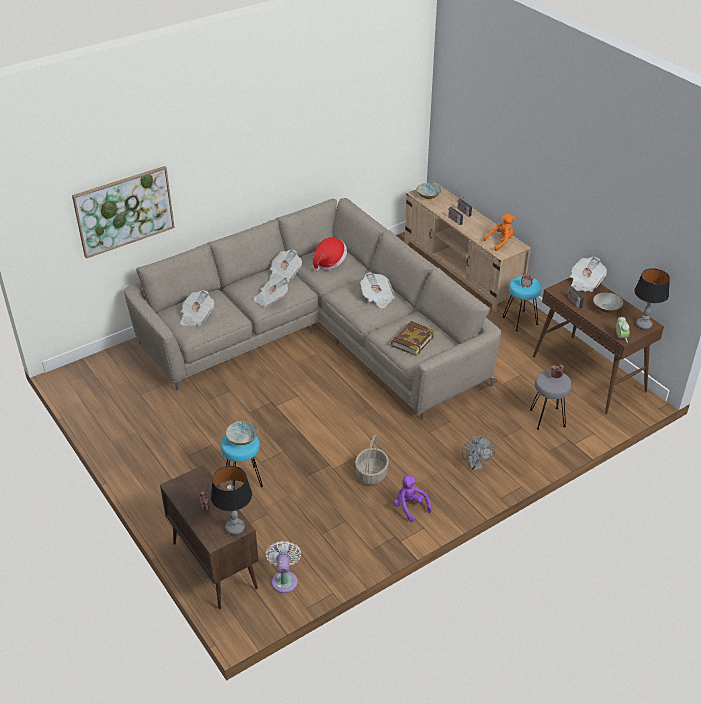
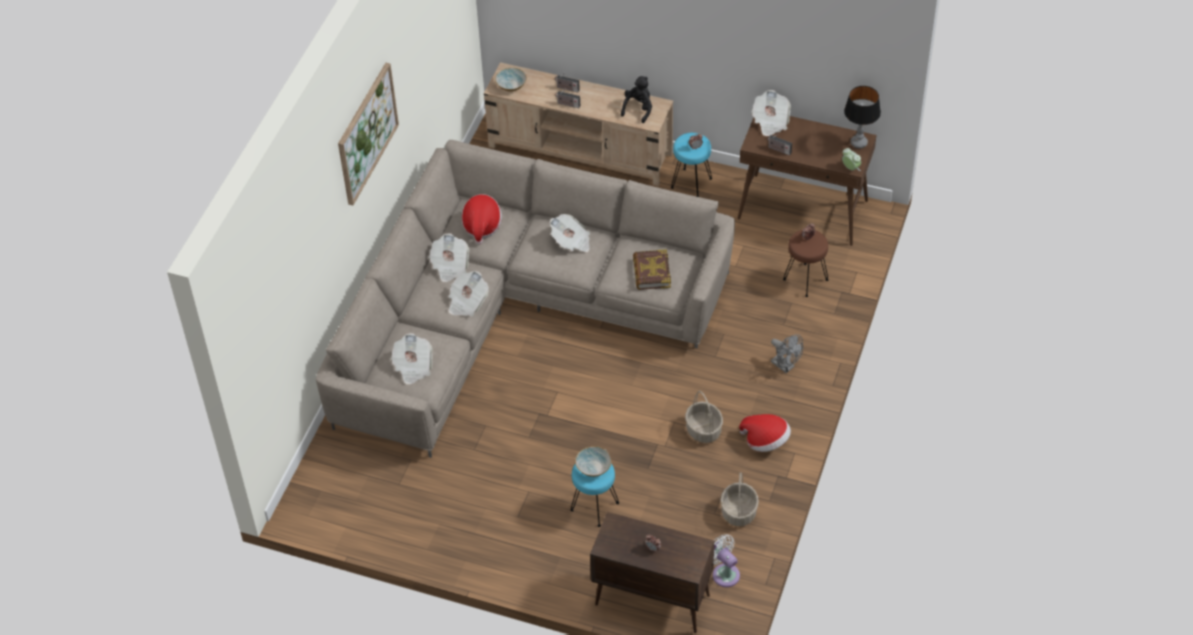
camera: 35 degrees left, 10 degrees up
picture [72,166,175,259] -> picture moved to [338,63,399,205]
table lamp [211,466,252,535] -> none
purple plush toy [393,475,432,523] -> hat [739,414,791,452]
orange plush toy [484,214,515,251] -> black plush toy [621,76,652,123]
grey stool [530,370,572,430] -> brown stool [783,230,829,297]
bowl [593,292,623,313] -> none
none -> basket [721,472,759,526]

